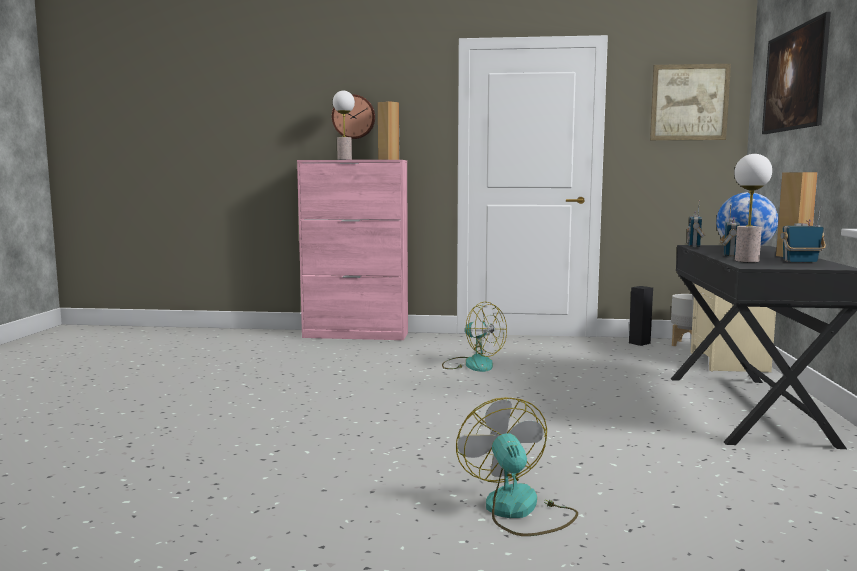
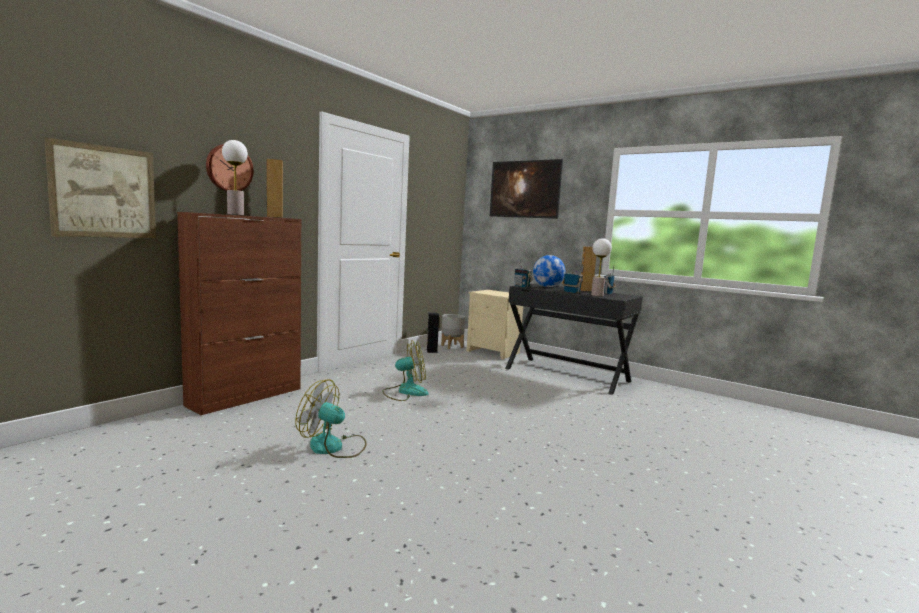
camera: 60 degrees left, 0 degrees up
pink cabinet [297,160,408,340] -> brown cabinet [177,212,302,415]
fan [456,397,578,536] -> fan moved to [295,379,367,458]
picture [650,64,731,140] -> picture moved to [44,137,156,238]

